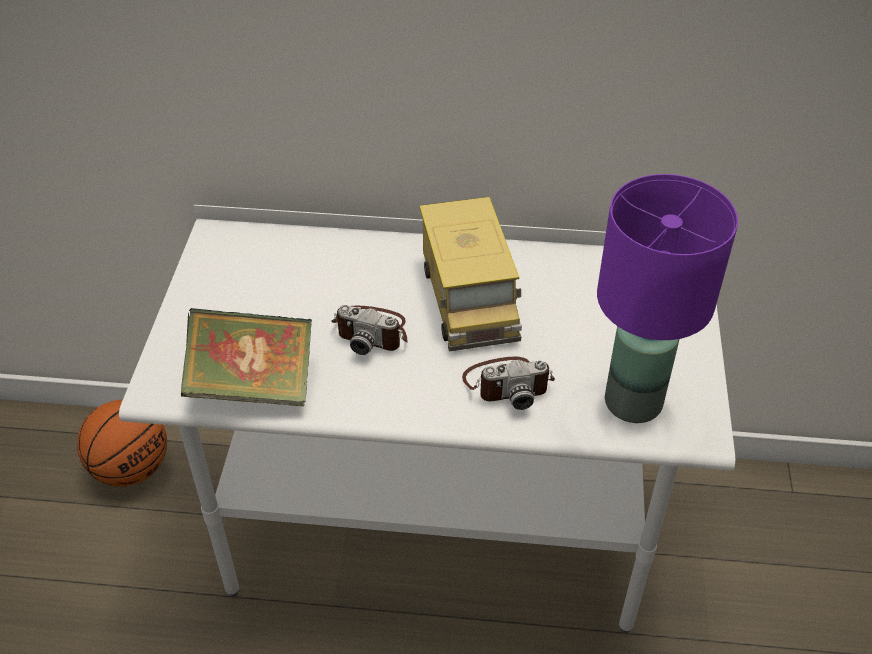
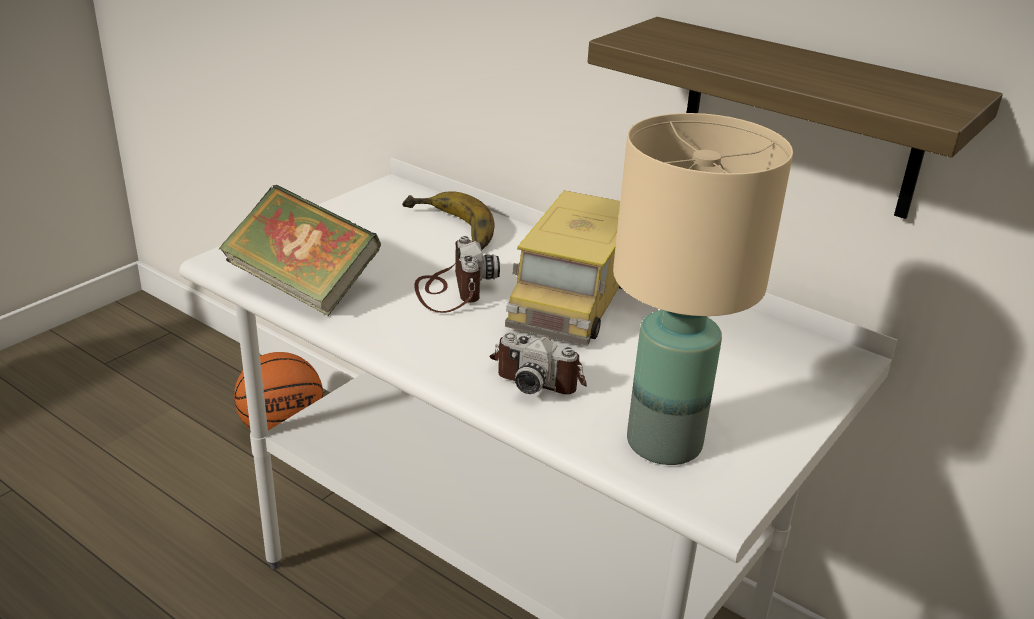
camera: 30 degrees right, 15 degrees down
camera [332,305,408,355] -> camera turned 150 degrees counterclockwise [414,236,500,313]
purple table lamp [597,174,738,423] -> beige table lamp [613,113,793,465]
none -> banana [402,191,495,250]
none -> shelf [588,17,1003,219]

